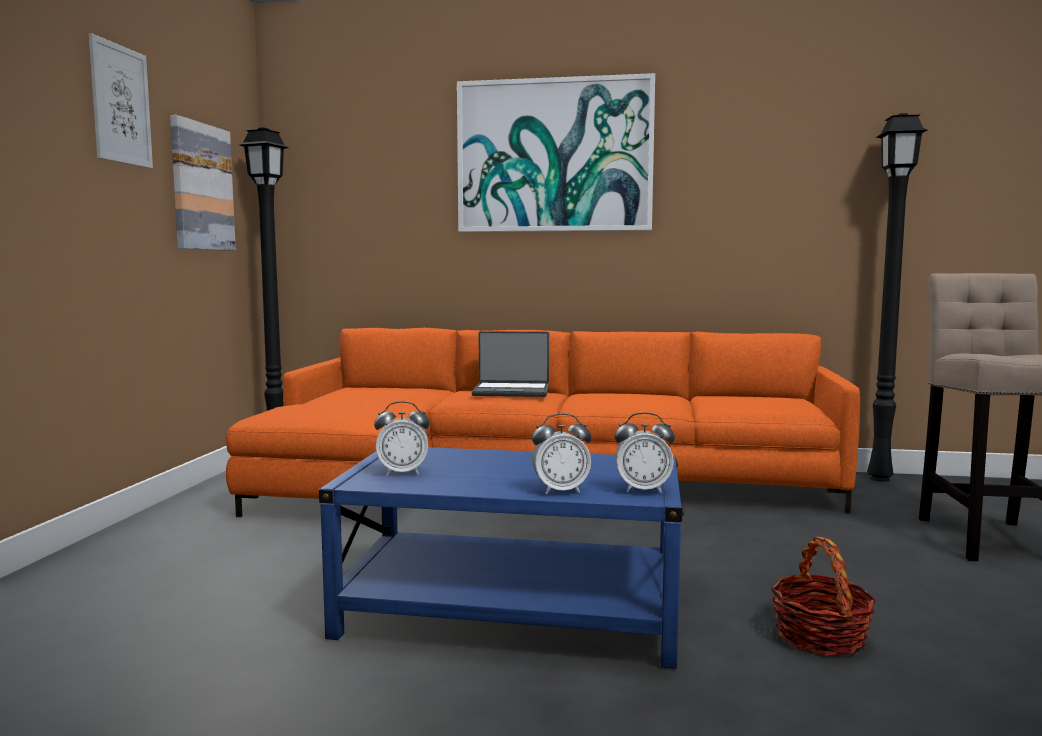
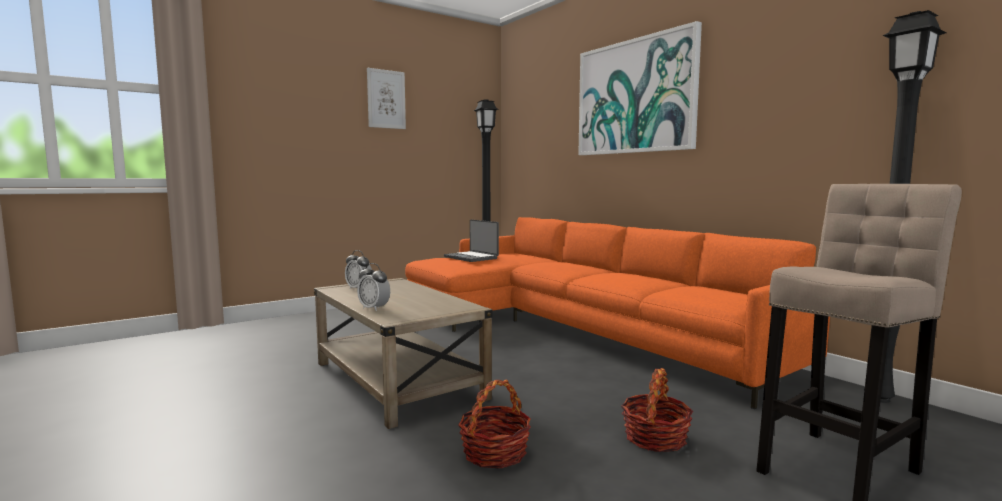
camera: 45 degrees right, 0 degrees up
picture [170,115,236,251] -> none
blue coffee table [319,447,685,669] -> beige coffee table [314,278,492,429]
laptop [472,331,549,397] -> laptop moved to [444,220,499,262]
alarm clock [615,412,675,493] -> none
none -> basket [621,368,693,452]

